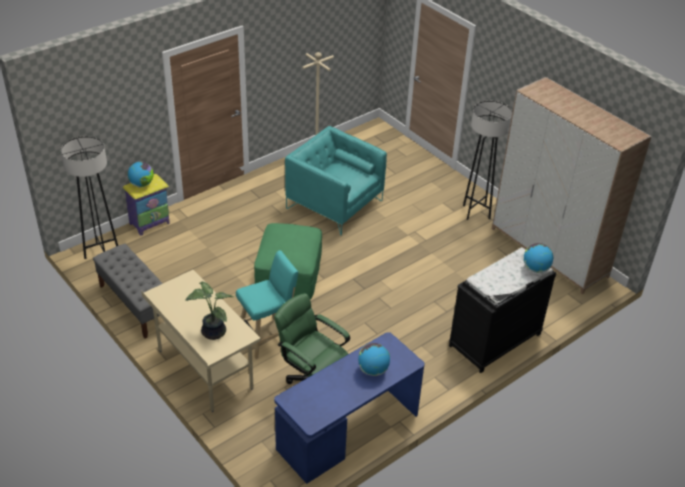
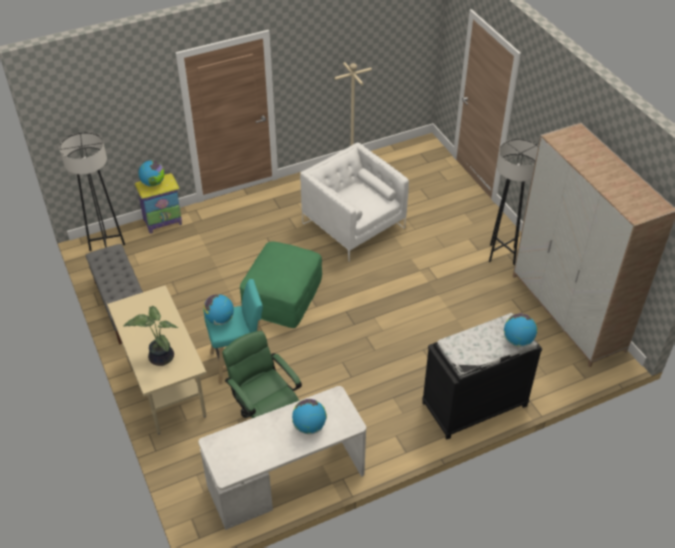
camera: 15 degrees right, 5 degrees up
blue desk [274,332,424,484] -> white desk [198,386,366,530]
turquoise armchair [285,126,387,236] -> white armchair [300,142,409,262]
none -> globe [203,294,234,325]

